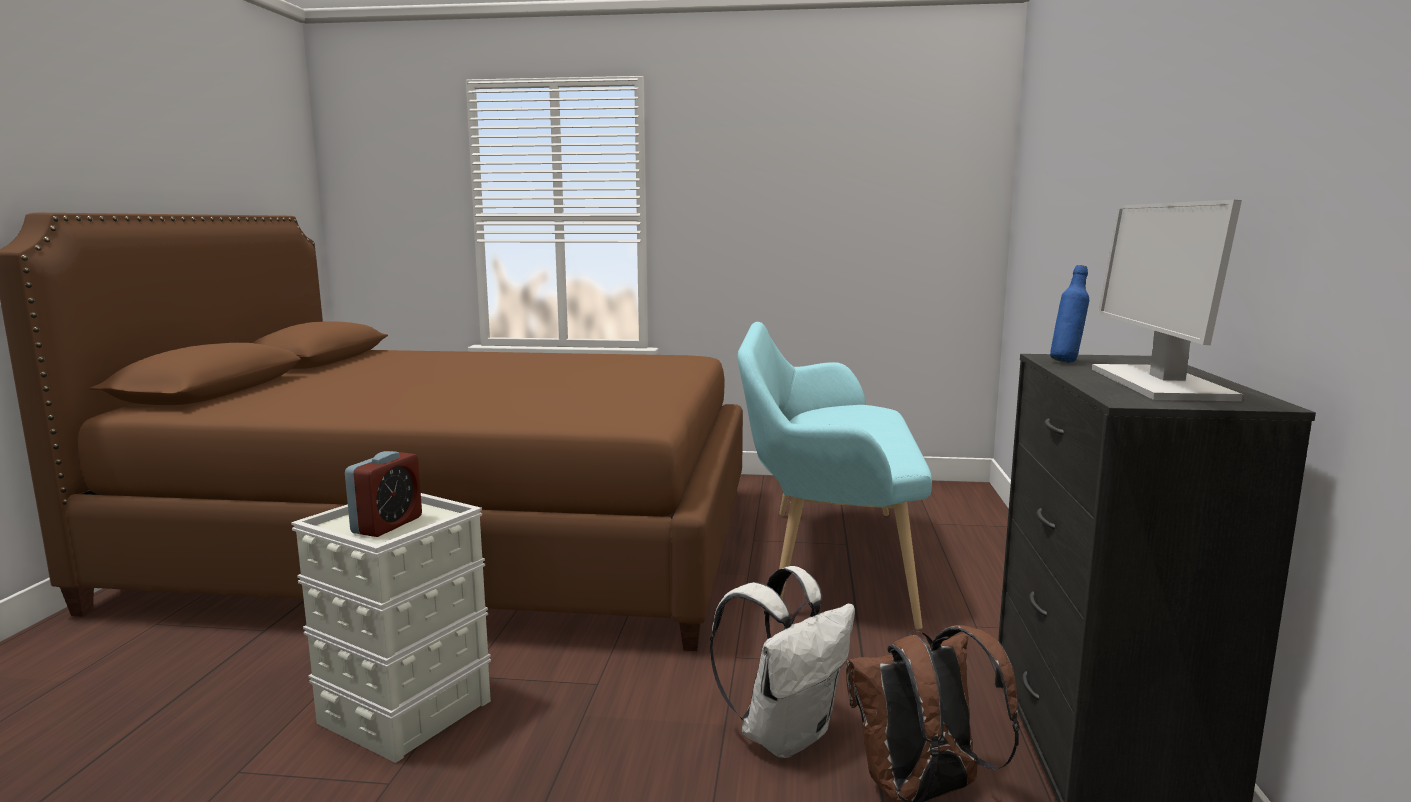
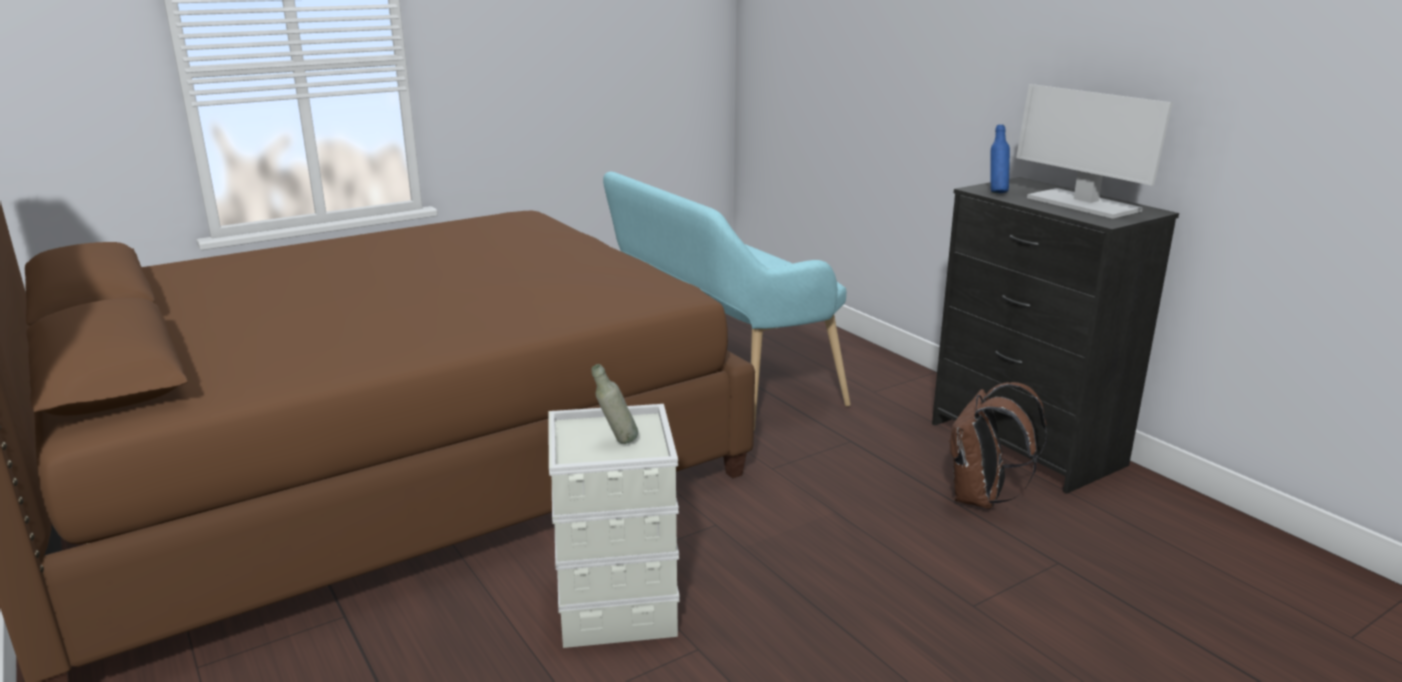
camera: 40 degrees left, 10 degrees up
alarm clock [345,451,422,537] -> grey bottle [591,364,638,444]
white backpack [710,566,855,758] -> none

